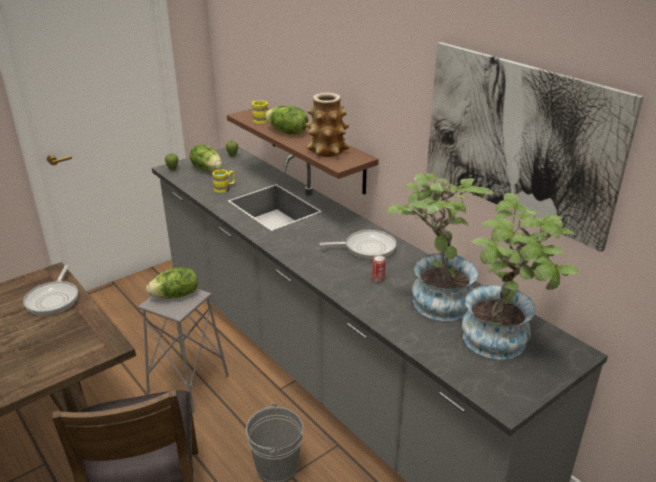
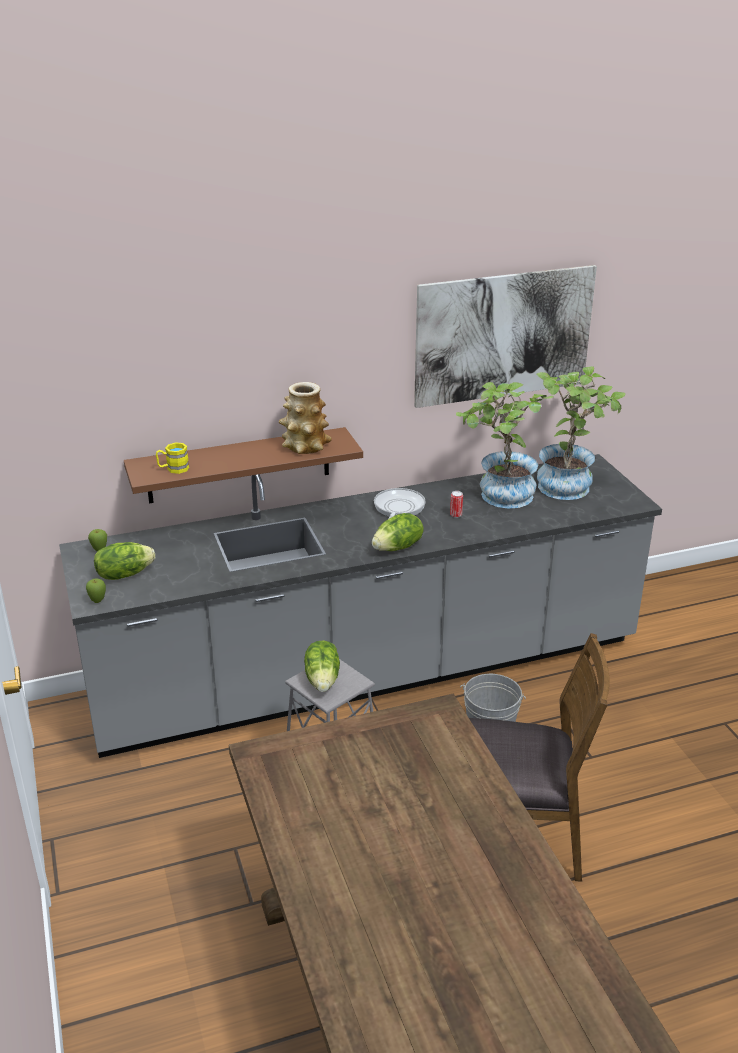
camera: 70 degrees left, 0 degrees up
frying pan [23,265,78,316] -> none
yellow mug [212,169,235,193] -> none
lettuce [265,105,308,134] -> lettuce moved to [372,513,424,551]

